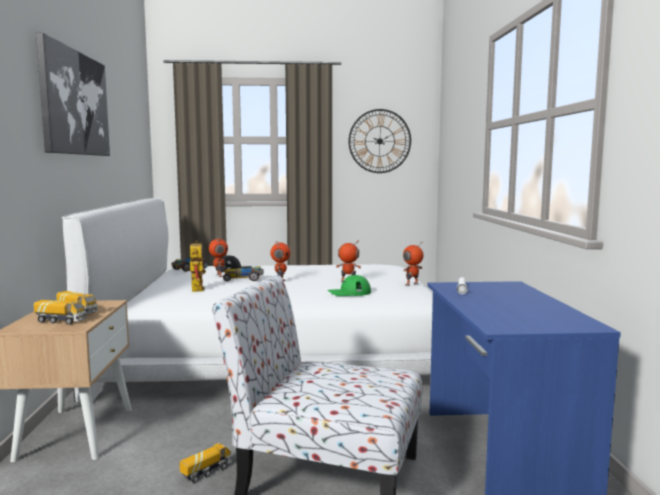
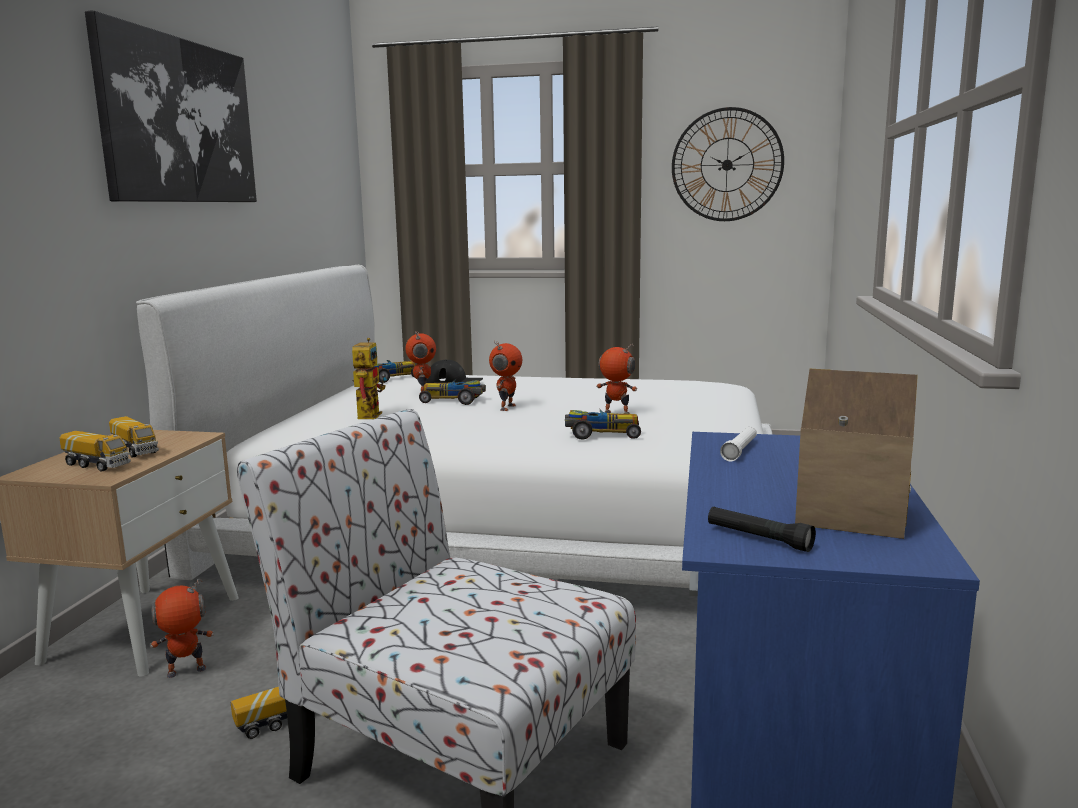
camera: 15 degrees right, 5 degrees up
green cap [328,275,371,296] -> toy car [565,410,641,440]
toy robot [403,241,424,286] -> toy robot moved to [150,579,214,678]
none -> black flashlight [708,507,816,552]
none -> toy house [795,369,918,539]

